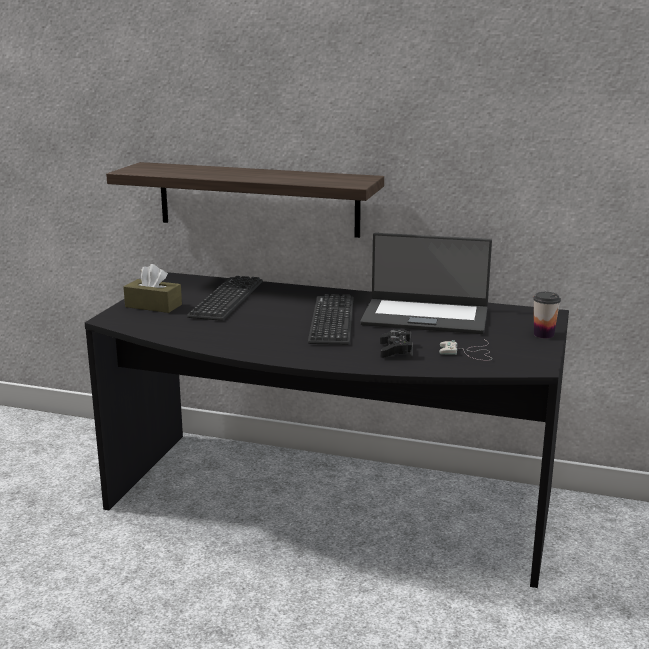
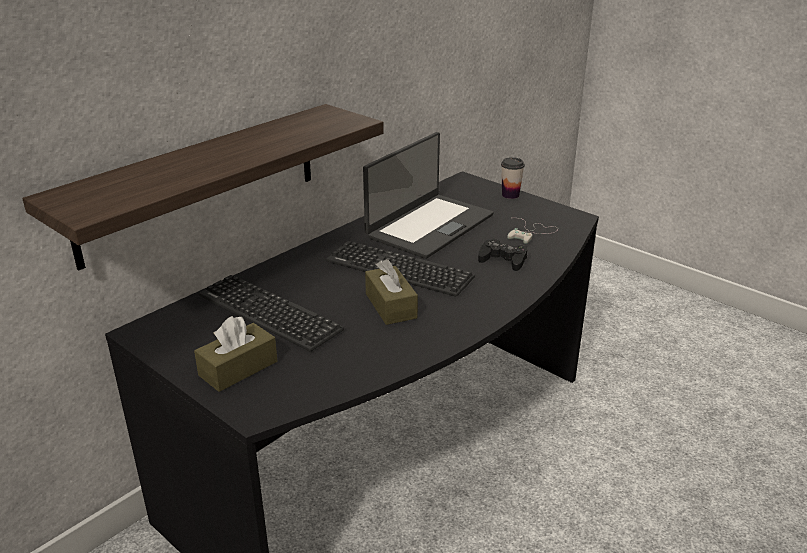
camera: 65 degrees left, 10 degrees up
none -> brown tissue box [365,259,418,325]

